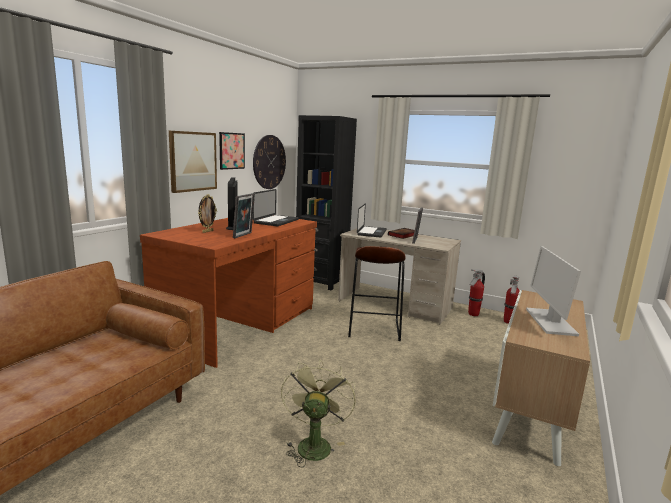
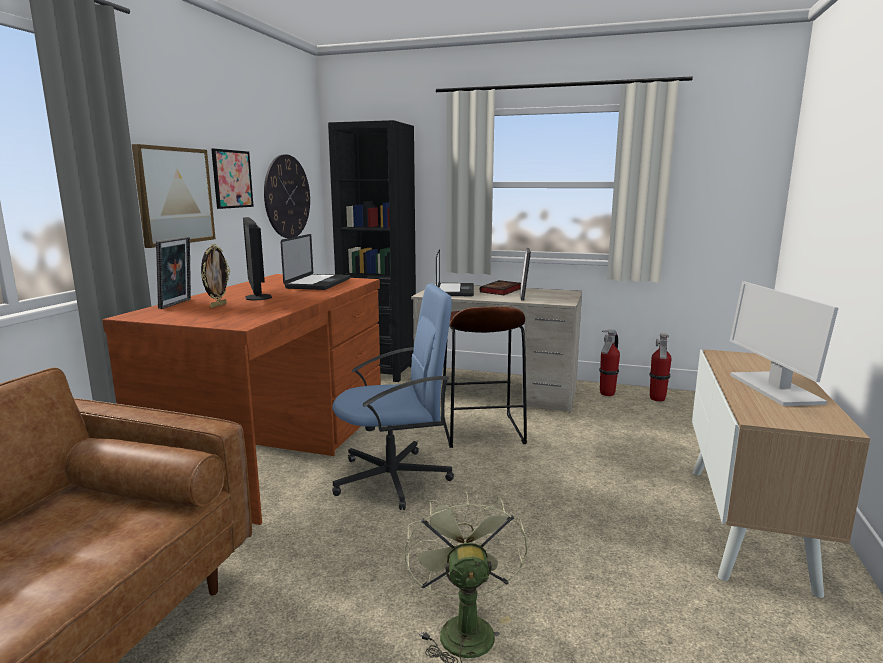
camera: 10 degrees left, 0 degrees up
picture frame [233,193,255,238] -> picture frame moved to [156,237,191,309]
none -> blue office chair [332,284,454,510]

